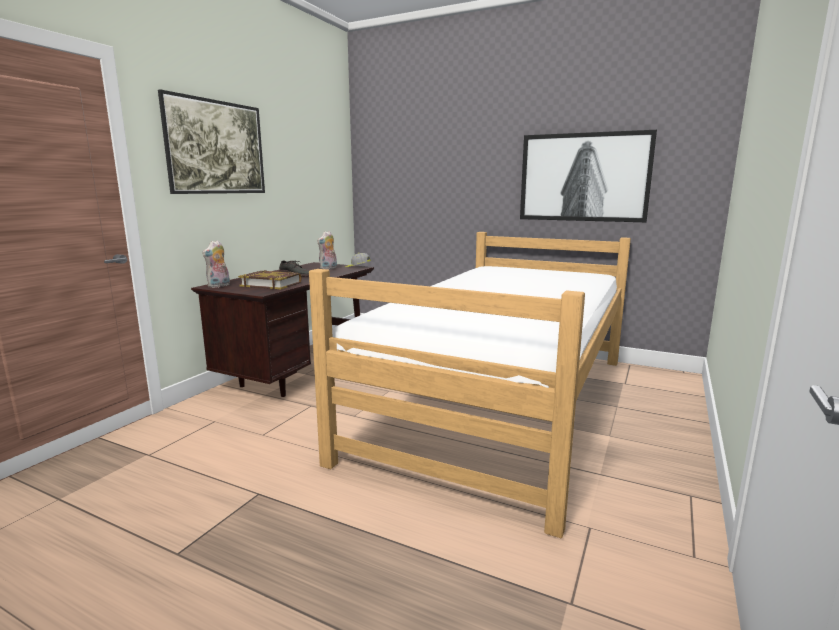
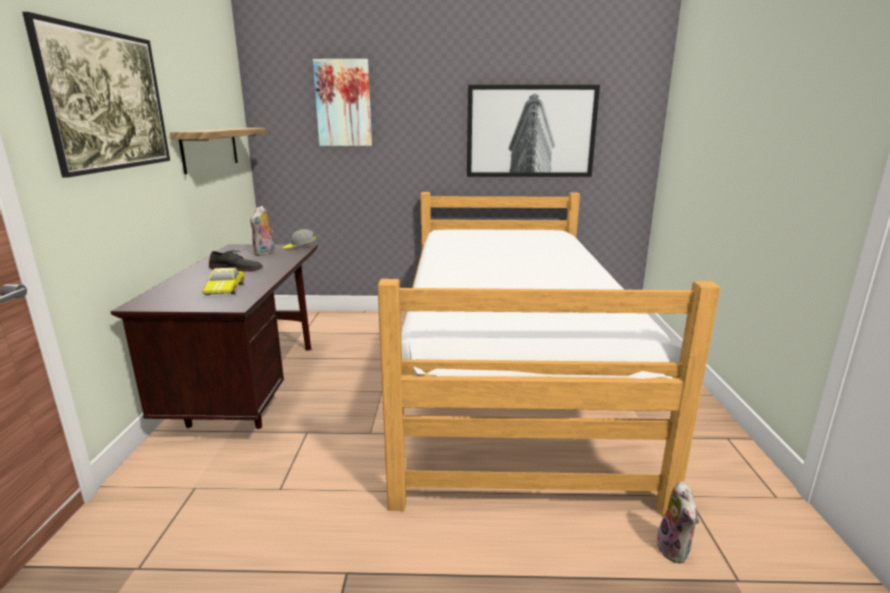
camera: 25 degrees left, 5 degrees up
plush toy [202,240,230,288] -> plush toy moved to [657,481,699,563]
book [238,270,302,289] -> toy car [202,268,245,295]
none -> shelf [170,128,266,174]
none -> picture [313,59,372,146]

